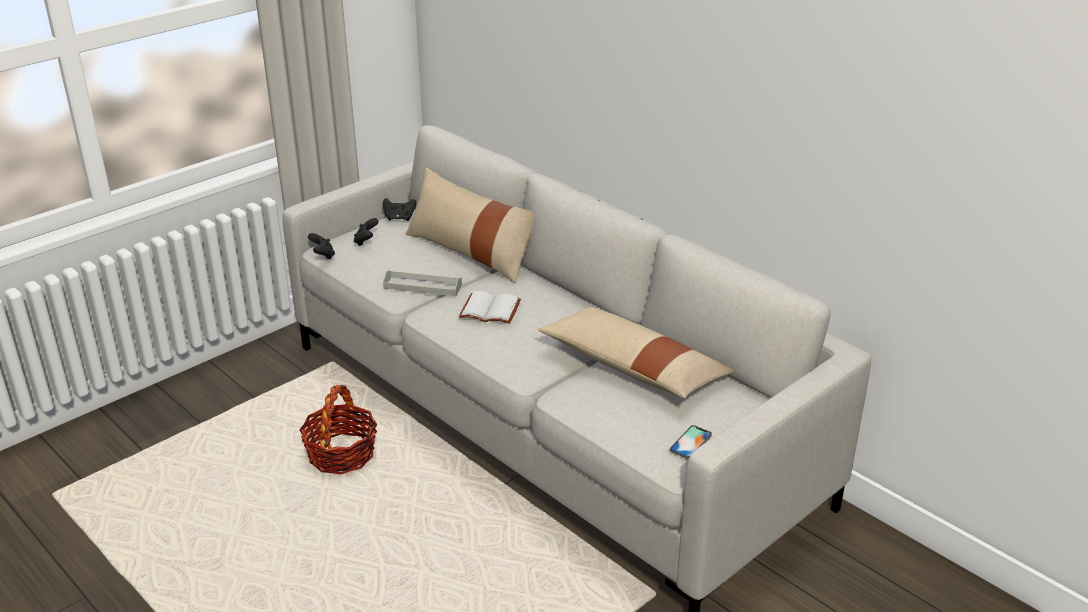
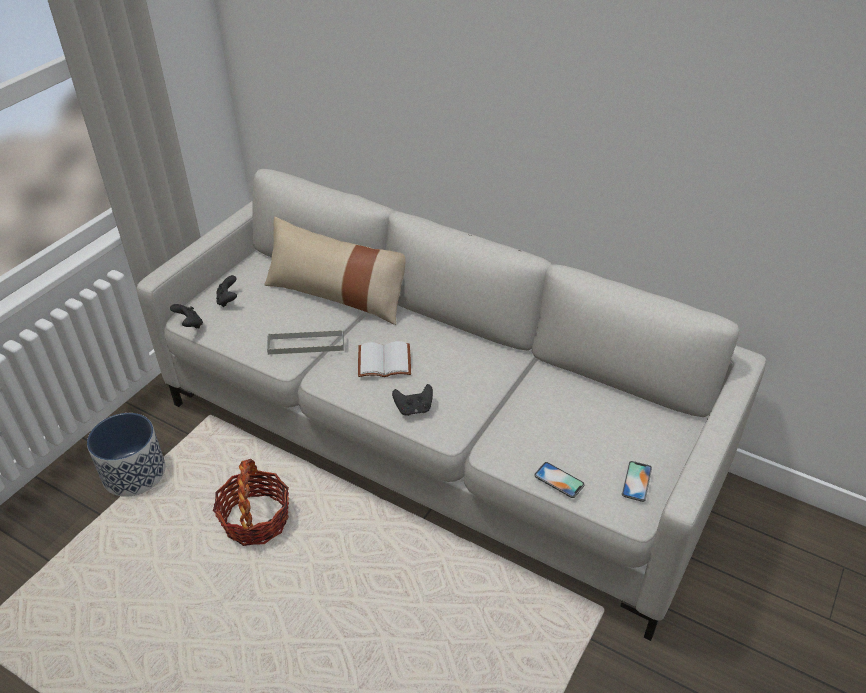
camera: 15 degrees left, 10 degrees up
black game controller [383,198,416,221] -> black game controller moved to [392,384,433,416]
beige pillow [538,307,734,398] -> none
none -> planter [87,413,166,497]
none -> phone [534,462,584,498]

